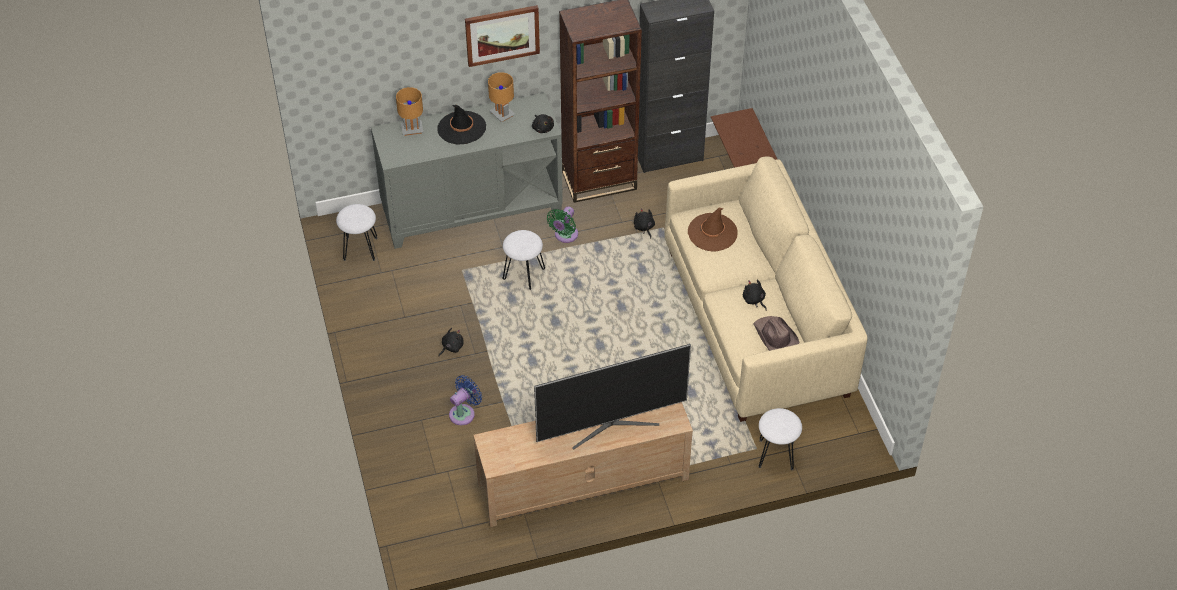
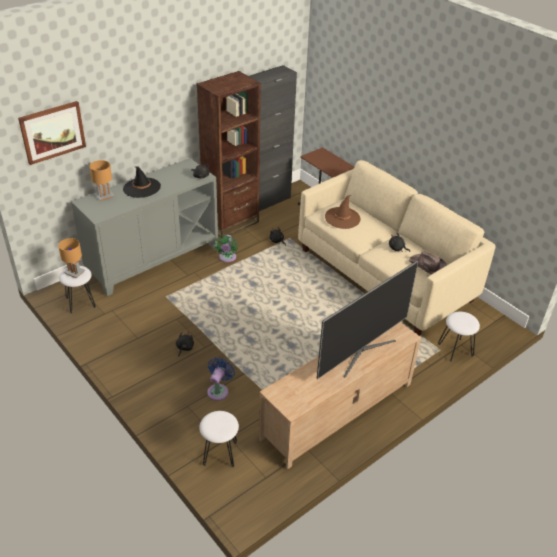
camera: 25 degrees left, 10 degrees down
picture [465,5,540,67] -> picture moved to [18,101,86,165]
brown table lamp [488,72,515,122] -> brown table lamp moved to [58,238,85,278]
white stool [503,230,545,290] -> white stool moved to [199,411,239,467]

